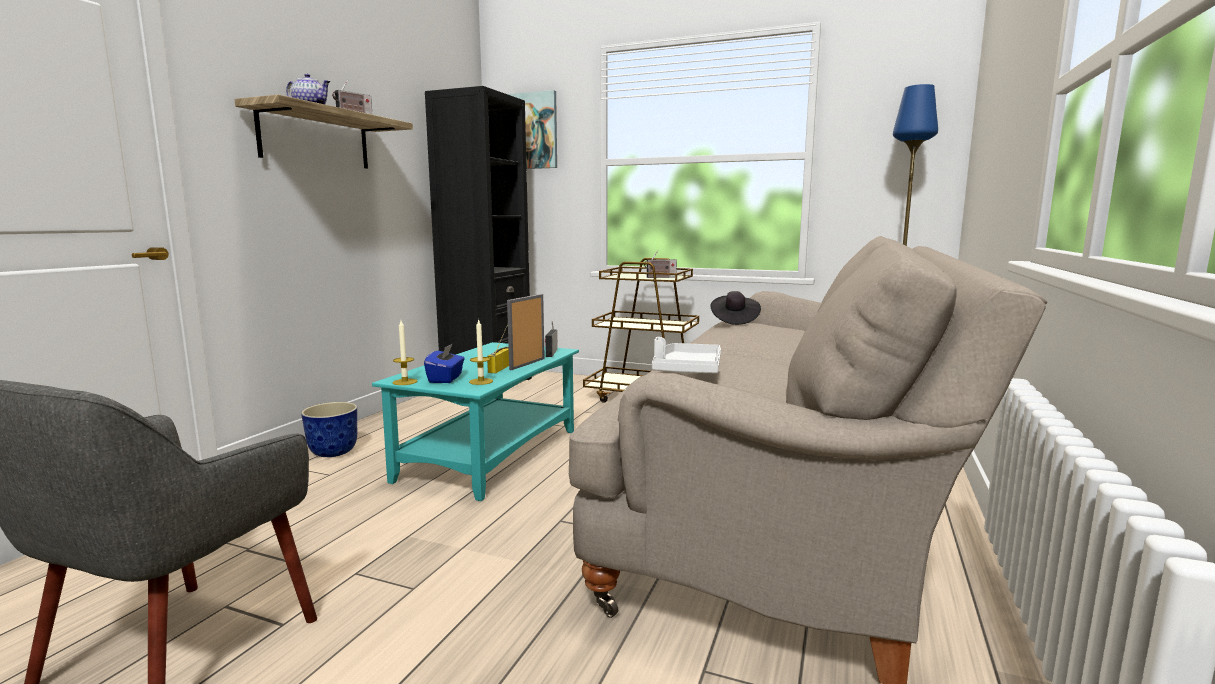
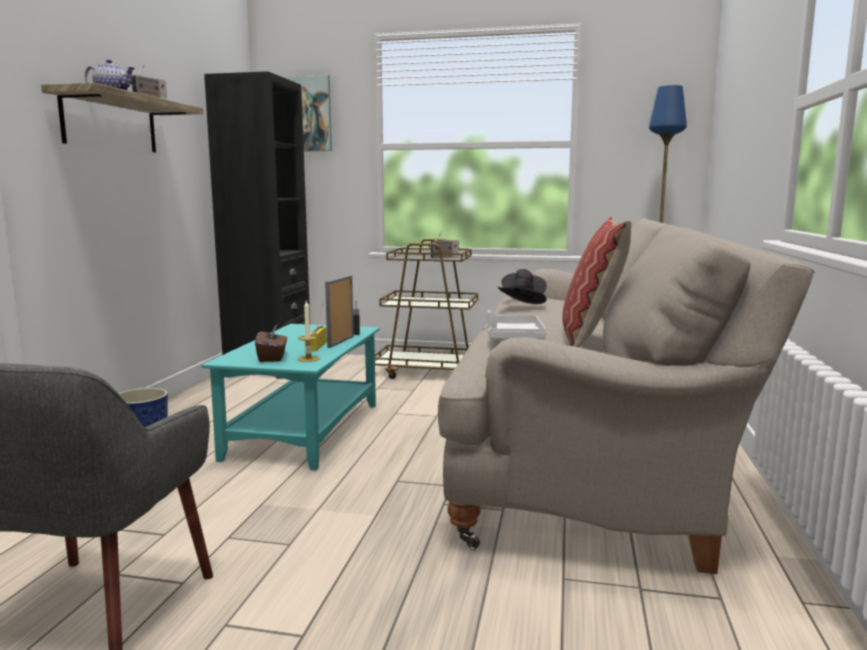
camera: 10 degrees left, 0 degrees up
candle [393,320,417,385] -> none
blue tissue box [424,343,465,383] -> brown tissue box [255,325,287,362]
none -> black hat [497,278,546,304]
none -> pillow [562,217,631,347]

